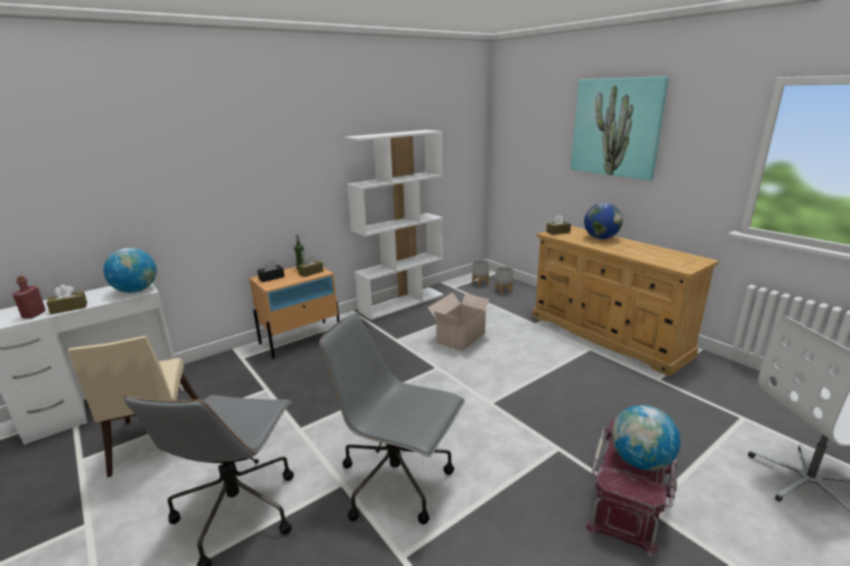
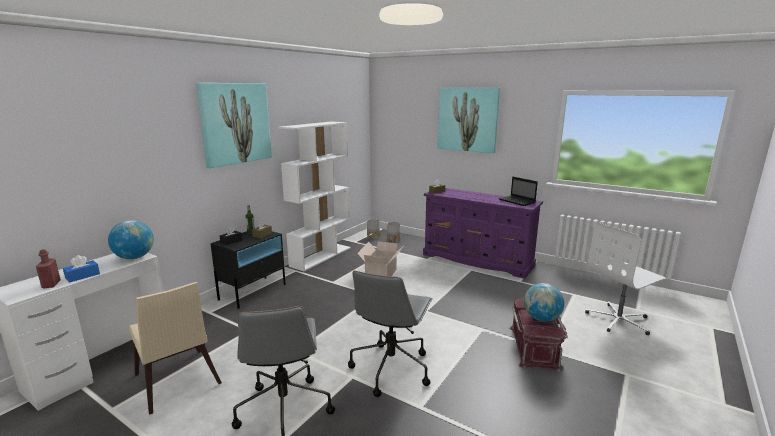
camera: 20 degrees left, 5 degrees down
brown tissue box [47,285,87,314] -> blue tissue box [63,255,100,283]
beige nightstand [249,266,339,358] -> black nightstand [210,231,286,309]
grey office chair [319,313,465,525] -> grey office chair turned 75 degrees counterclockwise [348,270,433,397]
beige dresser [532,226,719,376] -> purple dresser [423,188,543,279]
globe [584,203,623,239] -> none
none -> picture [196,83,272,168]
none -> laptop [498,177,538,206]

